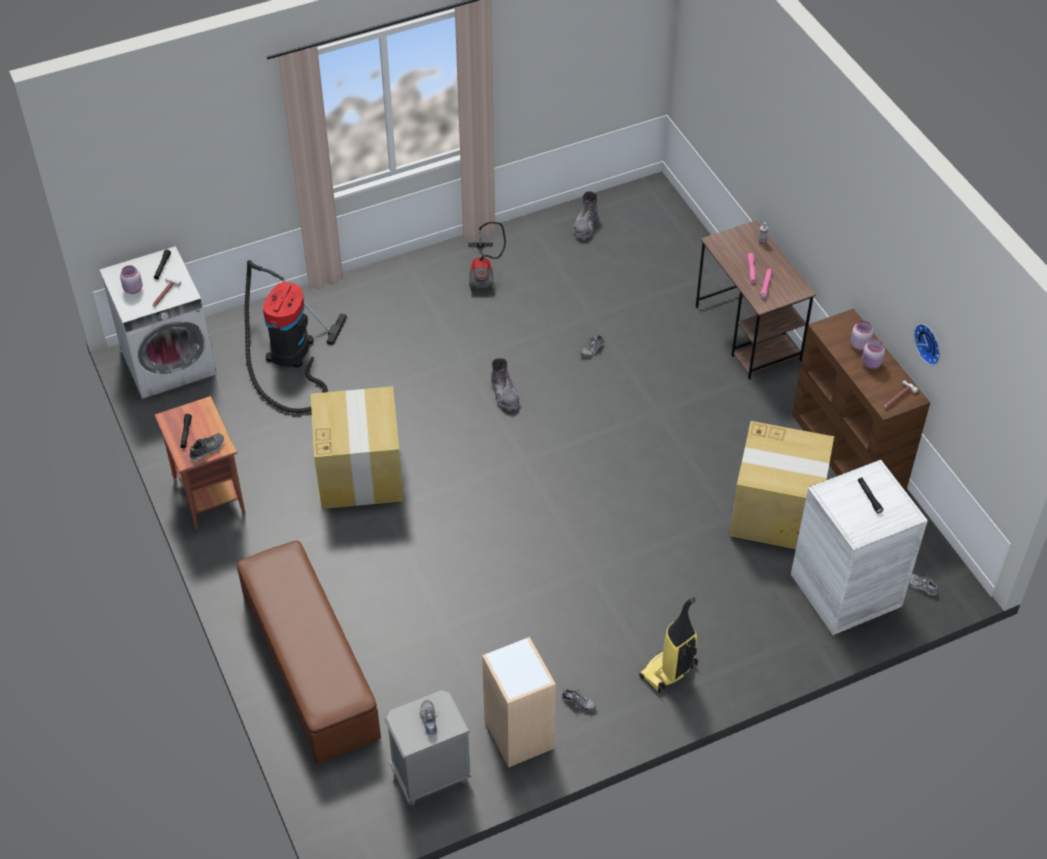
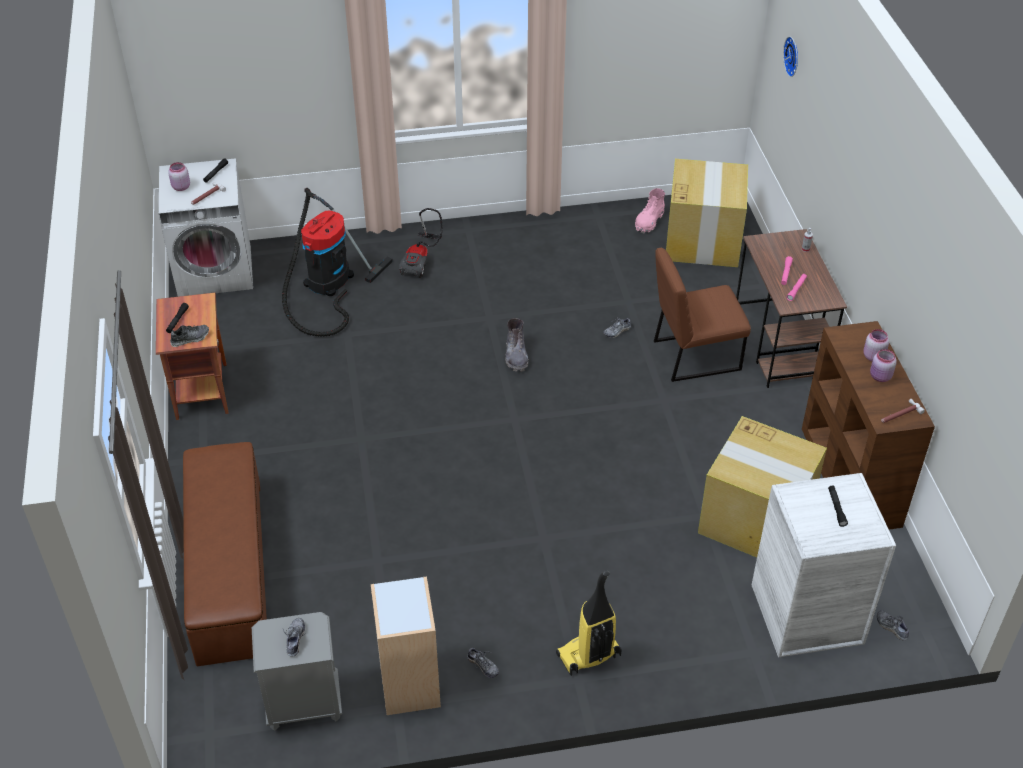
camera: 15 degrees right, 5 degrees down
cardboard box [311,386,404,509] -> cardboard box moved to [666,159,748,267]
vacuum cleaner [468,221,506,292] -> vacuum cleaner moved to [399,208,443,278]
grey boot [573,191,598,240] -> pink boot [635,188,665,233]
wall clock [914,324,940,366] -> wall clock moved to [783,36,798,77]
none -> brown chair [654,247,751,382]

